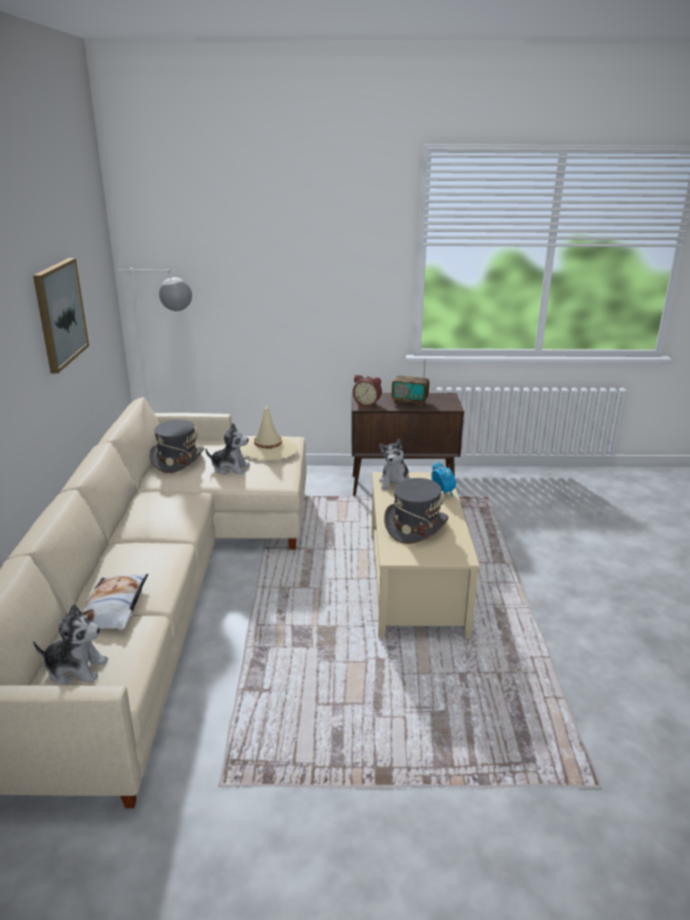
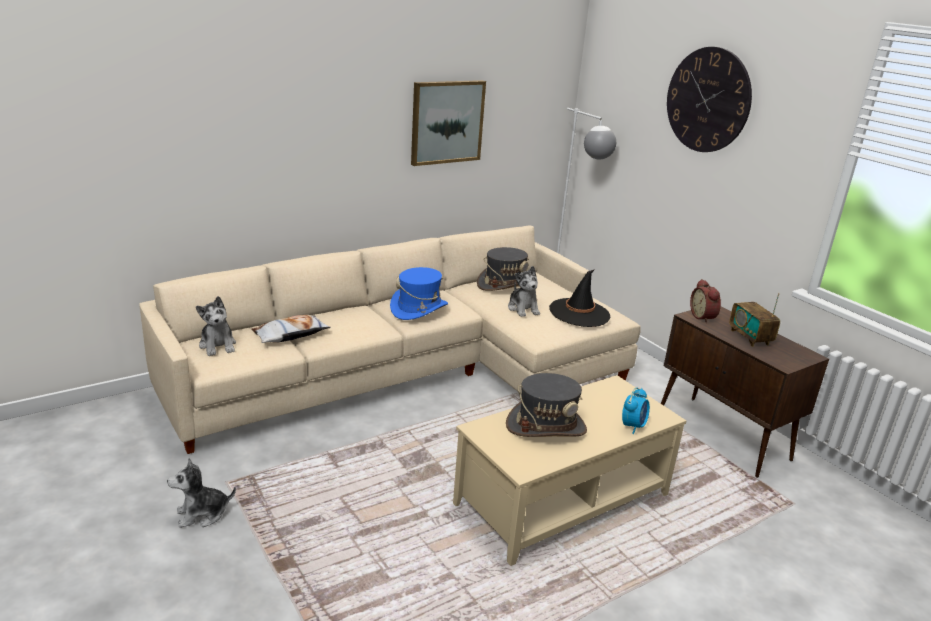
camera: 55 degrees right, 0 degrees up
beige hat [240,404,298,460] -> black hat [549,269,611,327]
plush toy [379,439,410,490] -> plush toy moved to [167,458,236,528]
none -> blue hat [390,267,448,320]
none -> wall clock [667,47,752,152]

